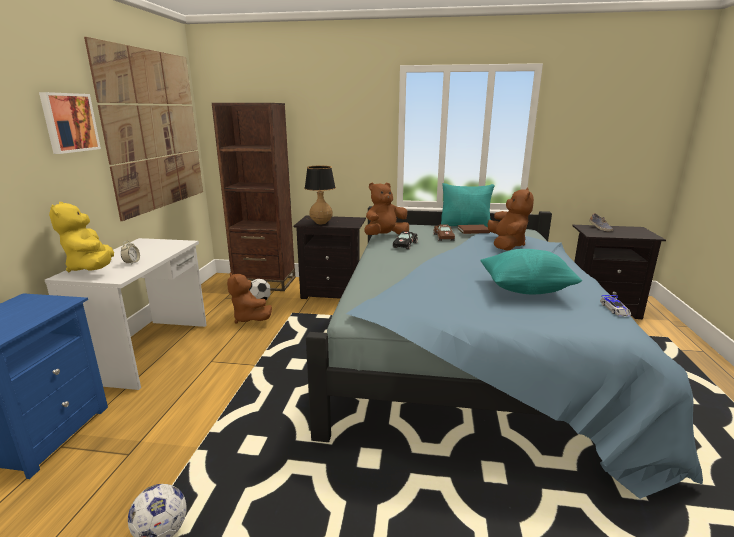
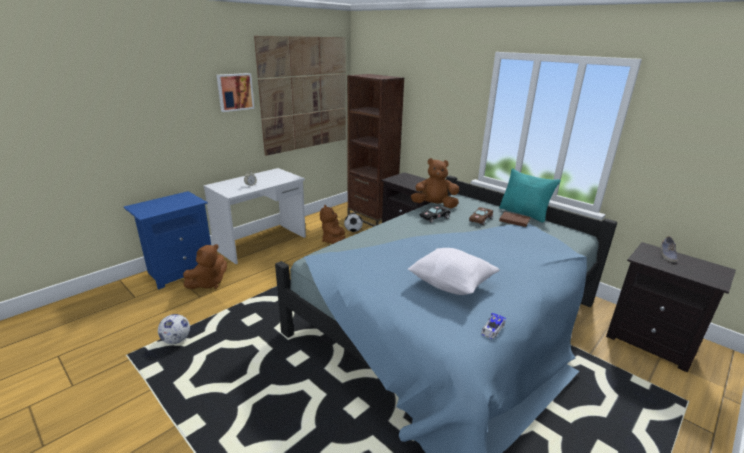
camera: 35 degrees right, 5 degrees up
yellow plush toy [49,202,114,272] -> none
table lamp [304,166,339,224] -> none
turquoise pillow [480,249,582,294] -> white pillow [408,248,500,295]
brown plush toy [487,188,534,250] -> brown plush toy moved to [183,244,227,289]

